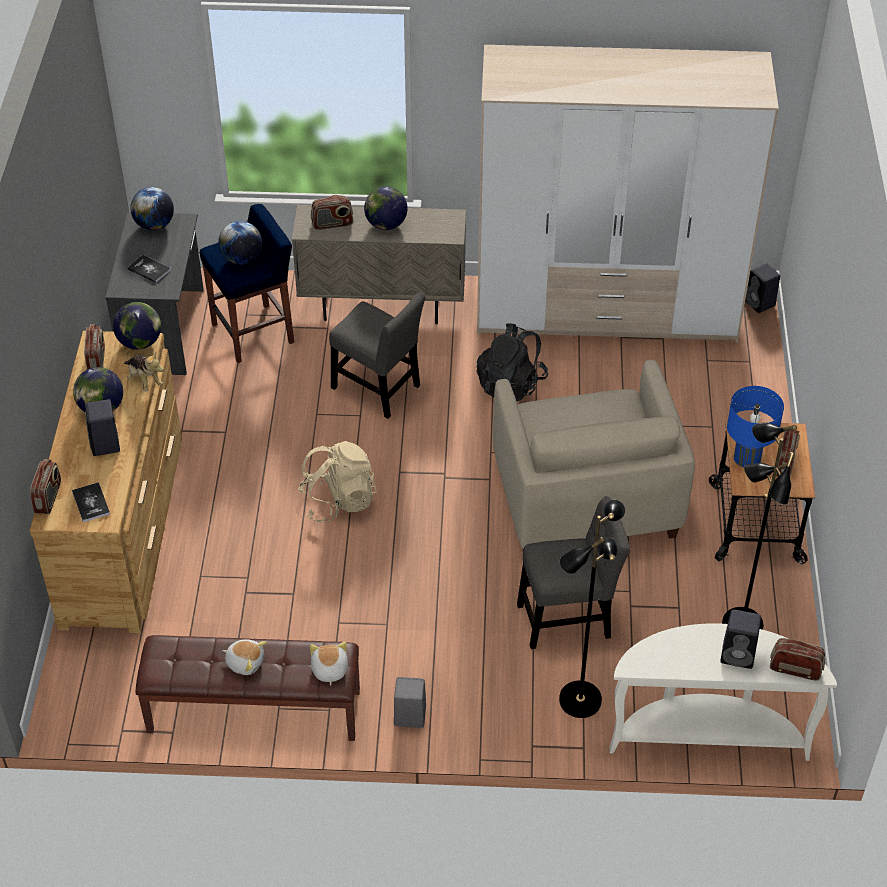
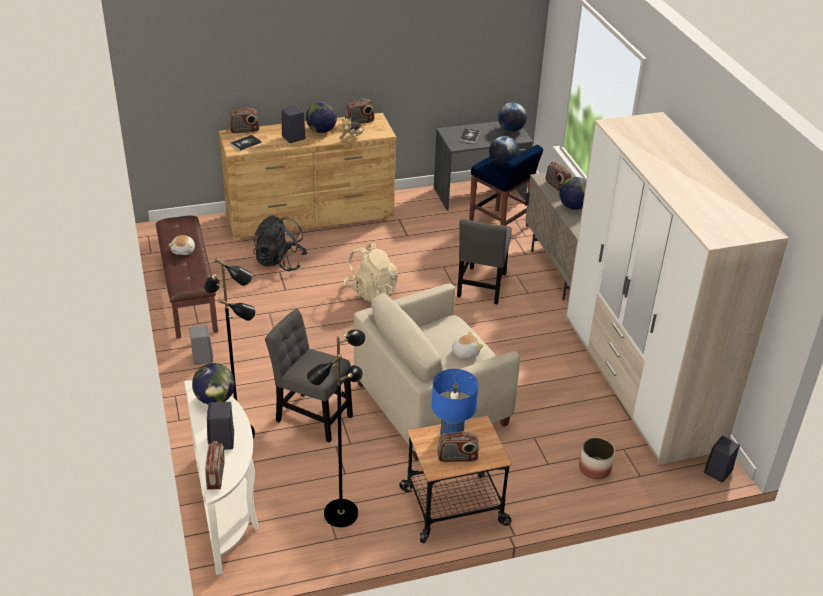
camera: 70 degrees right, 10 degrees down
globe [113,302,161,350] -> globe moved to [192,363,235,404]
plush toy [310,642,348,685] -> plush toy moved to [450,330,483,358]
black backpack [477,323,548,401] -> black backpack moved to [253,215,308,271]
grey chair [517,496,630,649] -> grey chair turned 150 degrees clockwise [265,309,353,443]
none -> planter [579,437,615,479]

